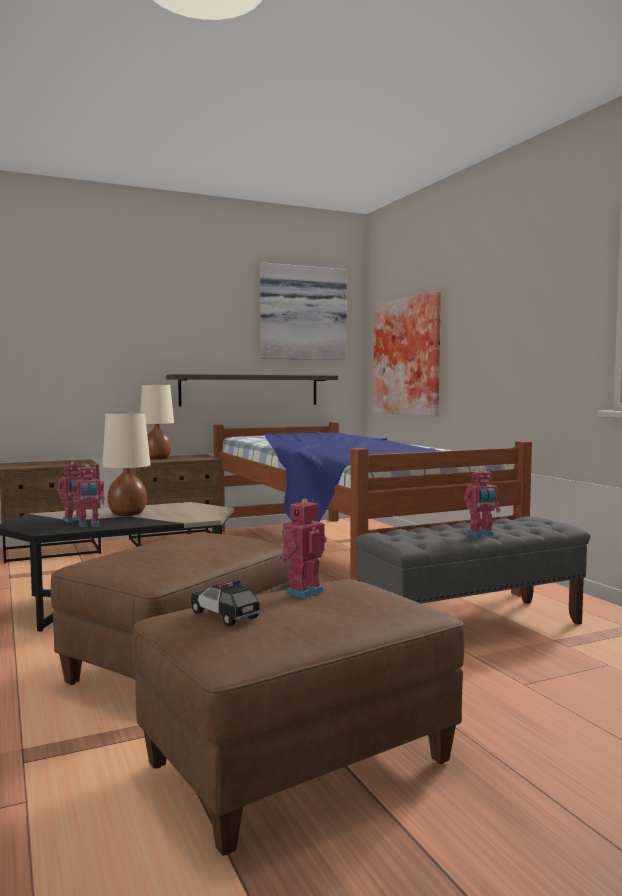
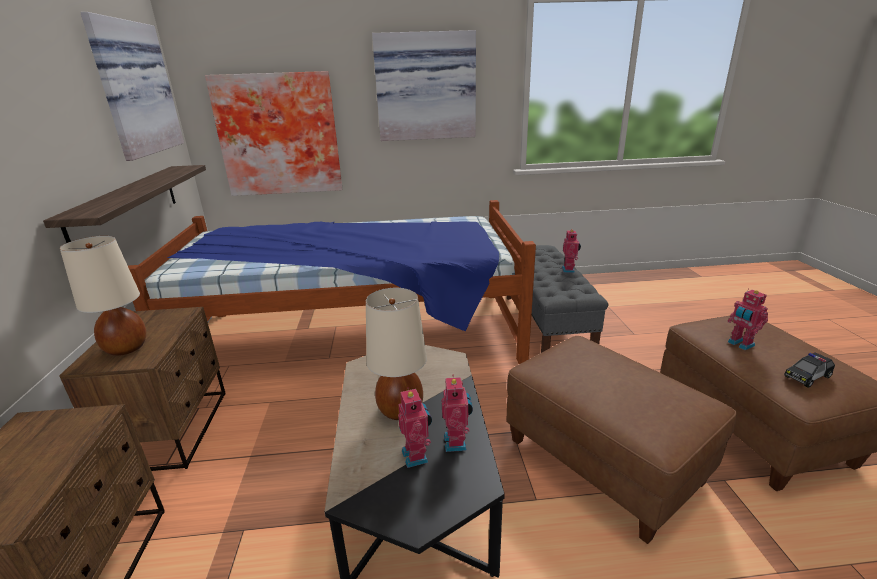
camera: 70 degrees left, 20 degrees up
none -> picture [372,30,476,141]

